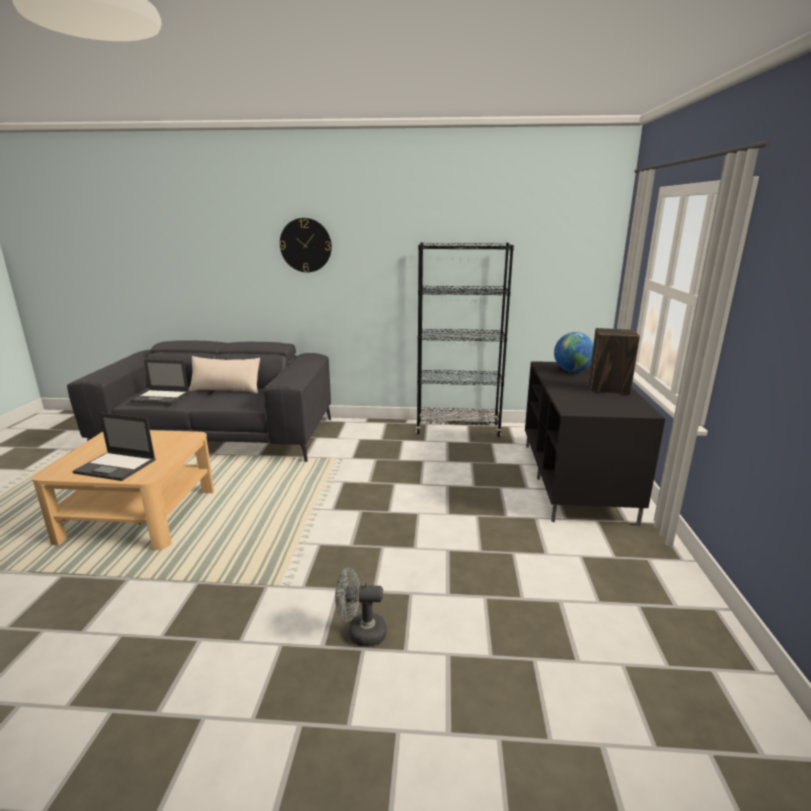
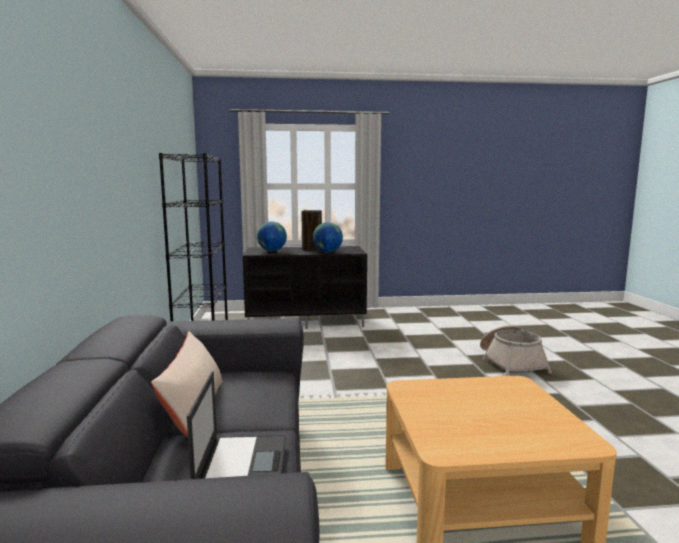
camera: 100 degrees left, 10 degrees down
laptop [72,413,156,481] -> none
wall clock [279,218,332,272] -> none
grey fan [335,568,387,647] -> basket [480,325,552,376]
none -> globe [313,222,343,253]

